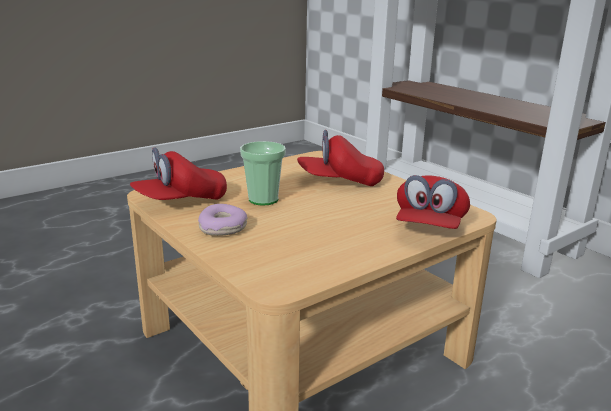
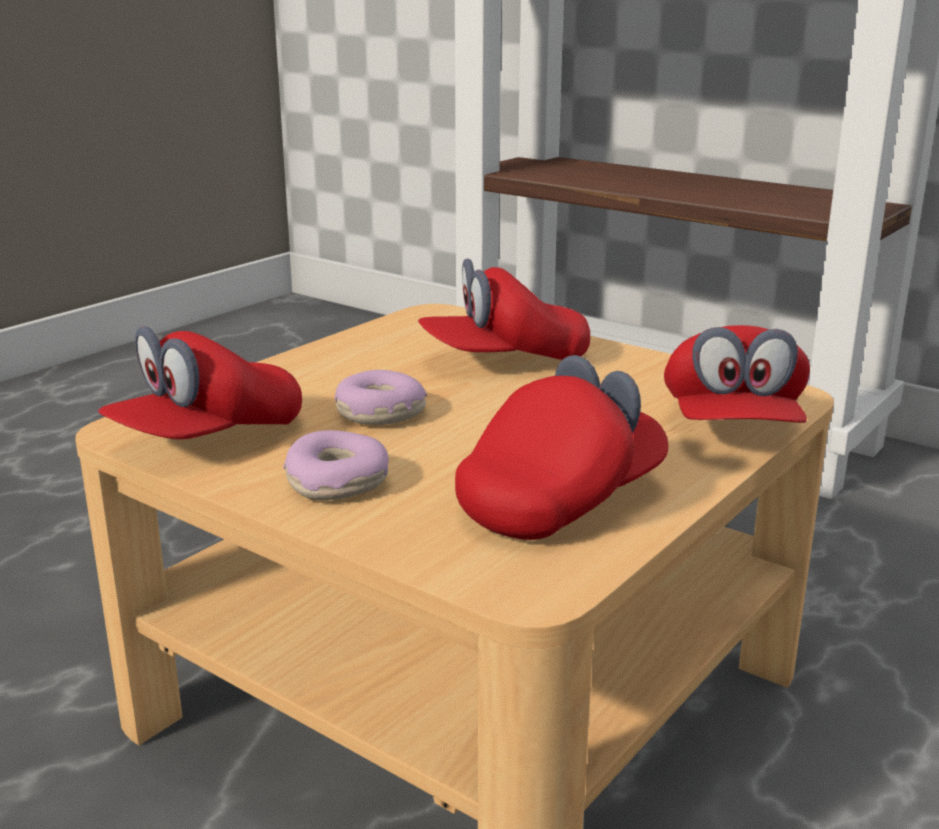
camera: 15 degrees left, 0 degrees up
cup [240,141,286,205] -> donut [335,370,427,425]
none -> red cap [455,355,668,540]

